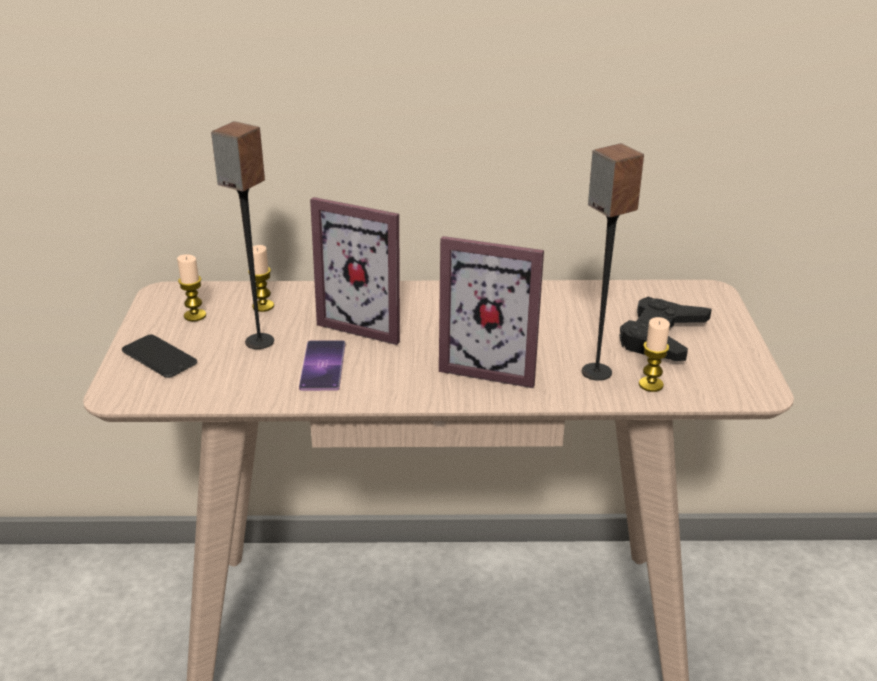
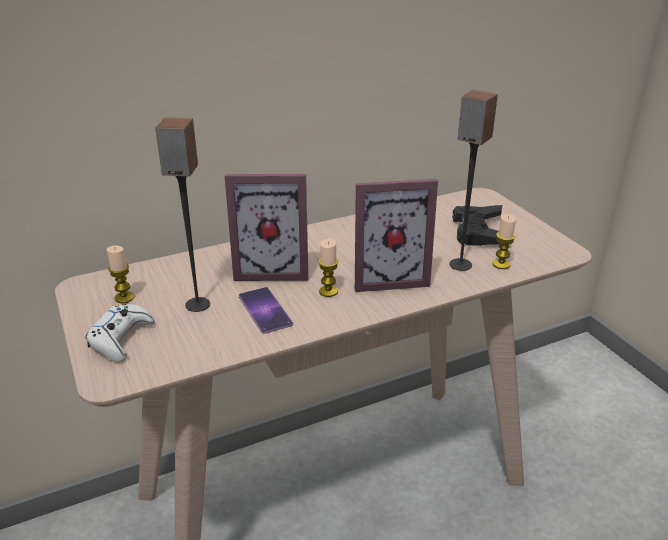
camera: 25 degrees left, 0 degrees up
phone [122,334,197,378] -> white game controller [85,303,155,362]
candle [248,245,274,312] -> candle moved to [319,239,338,297]

